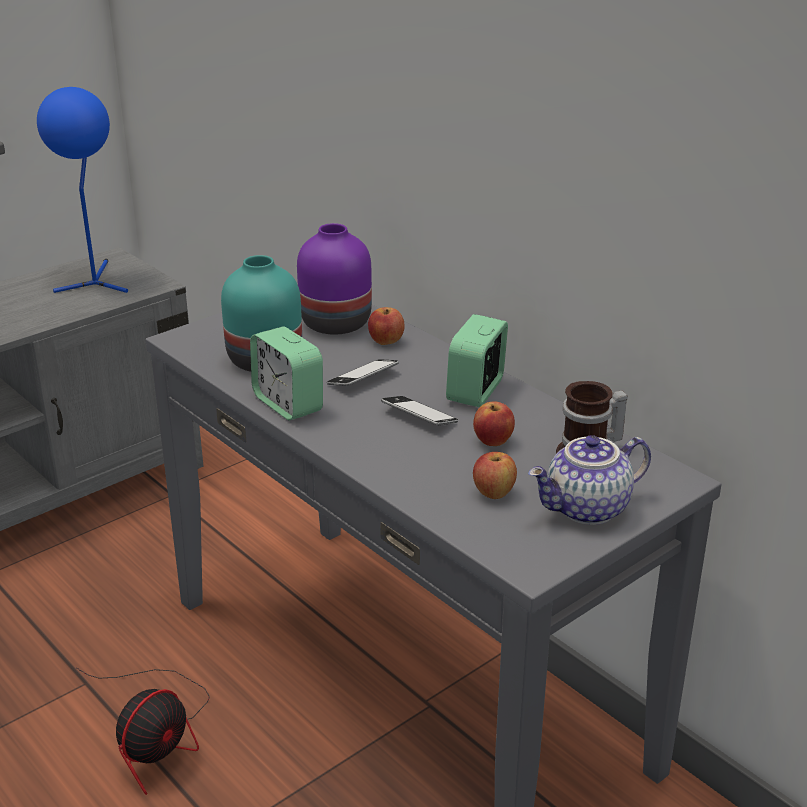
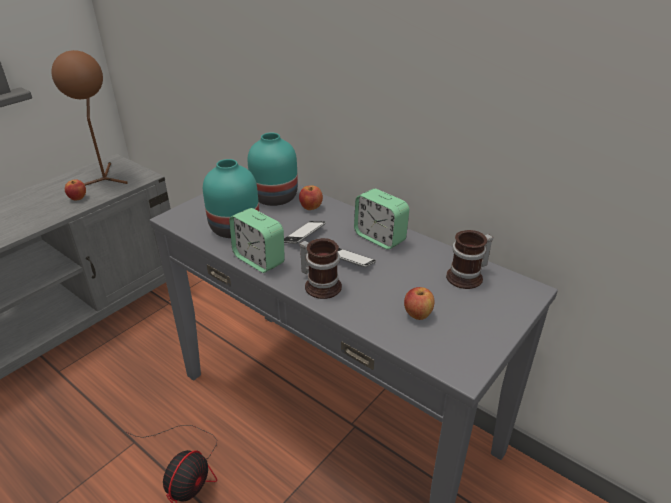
camera: 10 degrees left, 5 degrees up
blue table lamp [37,87,128,293] -> brown table lamp [51,50,128,186]
purple vase [297,223,372,335] -> turquoise vase [248,132,298,206]
alarm clock [446,314,508,407] -> alarm clock turned 60 degrees counterclockwise [354,188,409,250]
apple [473,402,515,446] -> apple moved to [65,179,86,200]
teapot [528,435,651,525] -> none
none -> mug [300,238,342,299]

